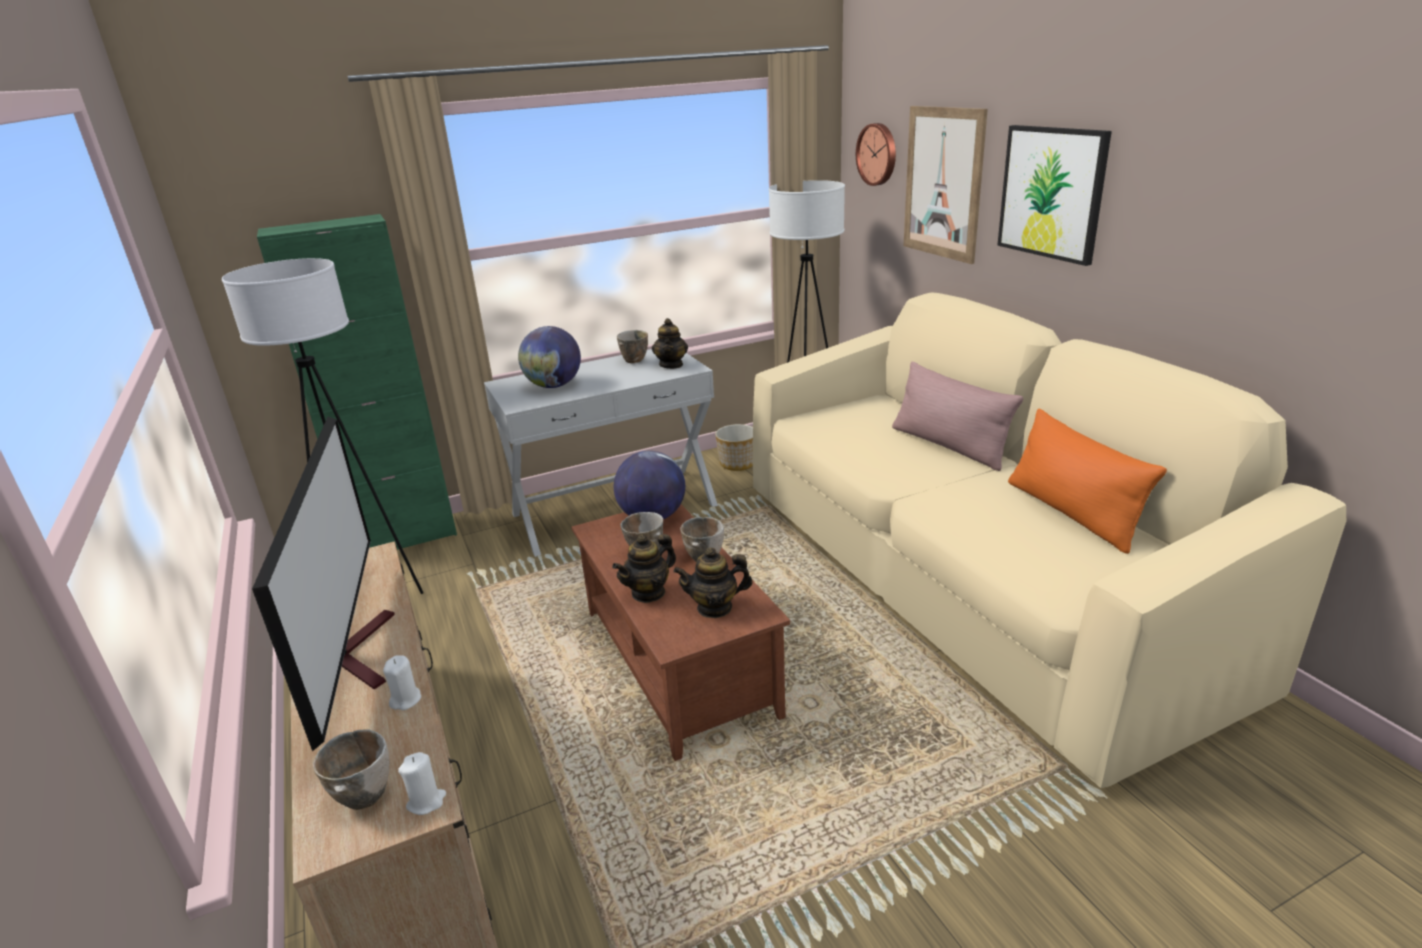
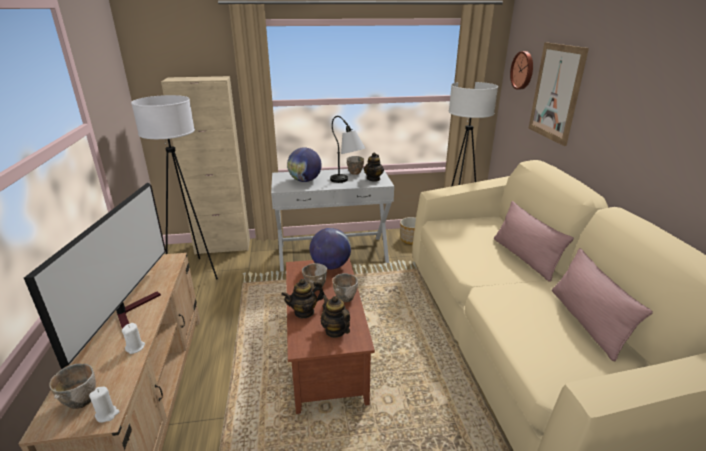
camera: 15 degrees right, 0 degrees up
green cabinet [257,214,457,550] -> beige cabinet [161,76,250,255]
teapot [673,547,753,618] -> teapot turned 45 degrees clockwise [321,295,350,338]
picture [997,125,1112,266] -> none
orange pillow [1008,409,1167,554] -> pink pillow [552,248,653,362]
none -> table lamp [330,116,365,183]

